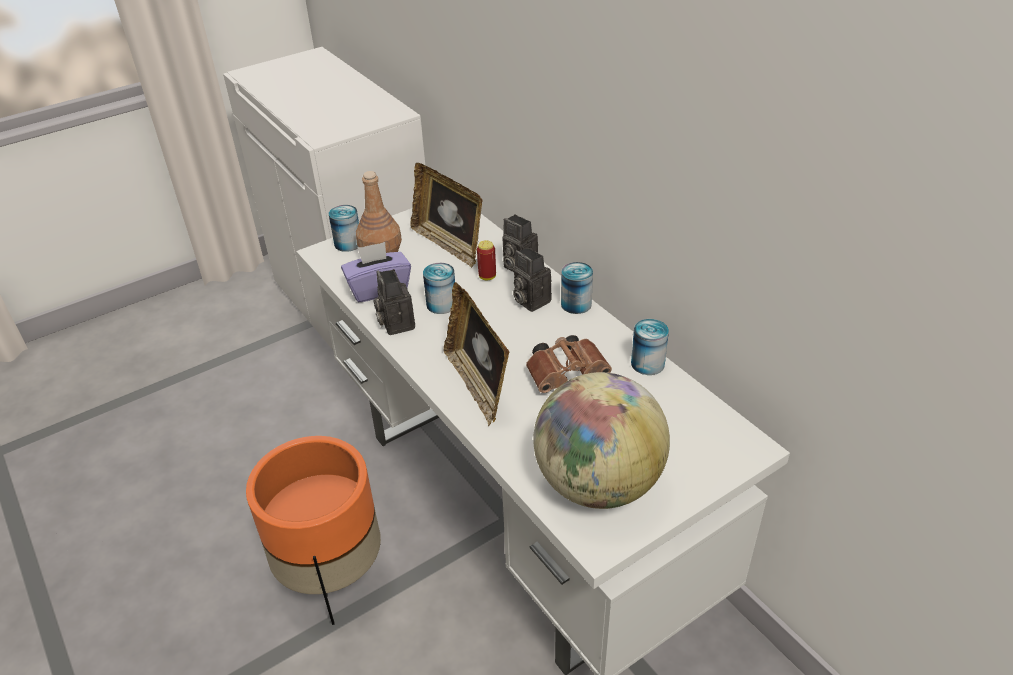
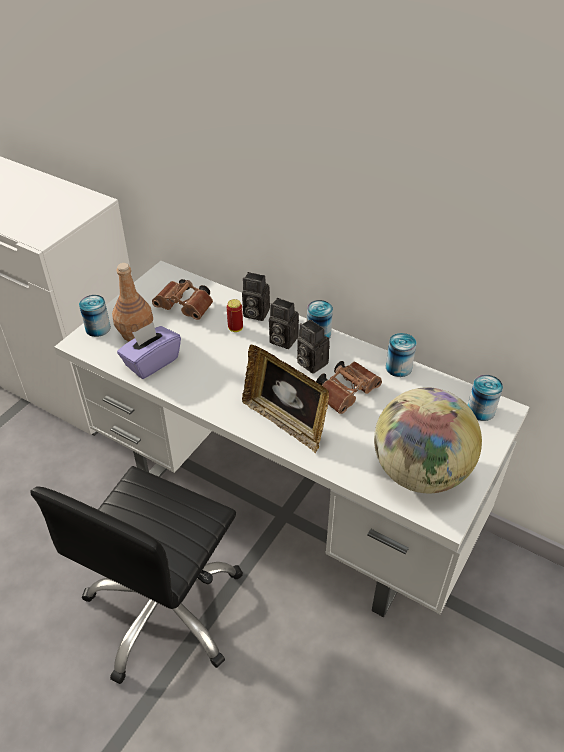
camera: 25 degrees left, 5 degrees up
orange planter [246,436,381,625] -> black office chair [30,466,243,684]
camera [374,269,415,335] -> camera moved to [297,319,330,374]
picture frame [411,163,482,268] -> brown binoculars [152,279,213,320]
can [423,263,455,314] -> can moved to [468,375,503,421]

